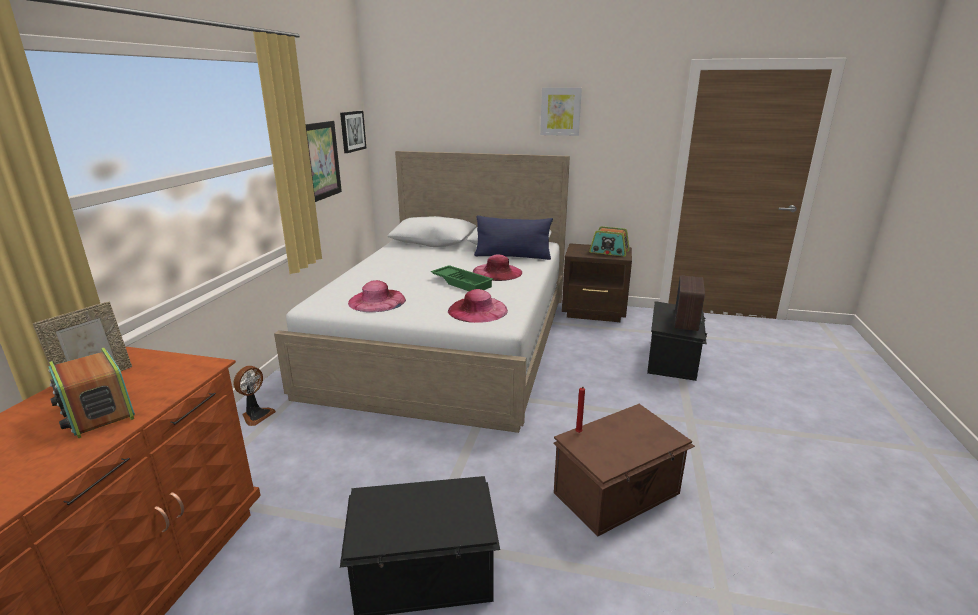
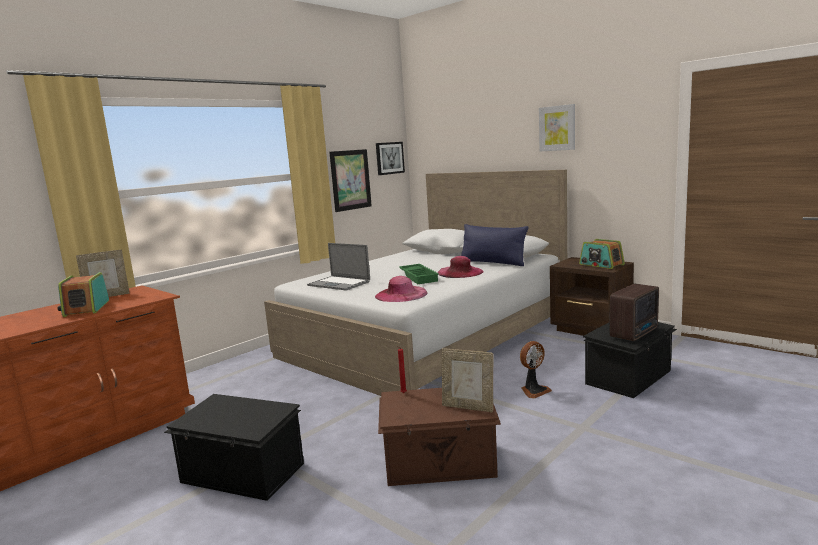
camera: 30 degrees right, 10 degrees down
fan [233,366,276,426] -> fan moved to [520,341,552,399]
pink hat [348,280,406,312] -> laptop [307,243,370,290]
none -> picture frame [442,348,493,412]

